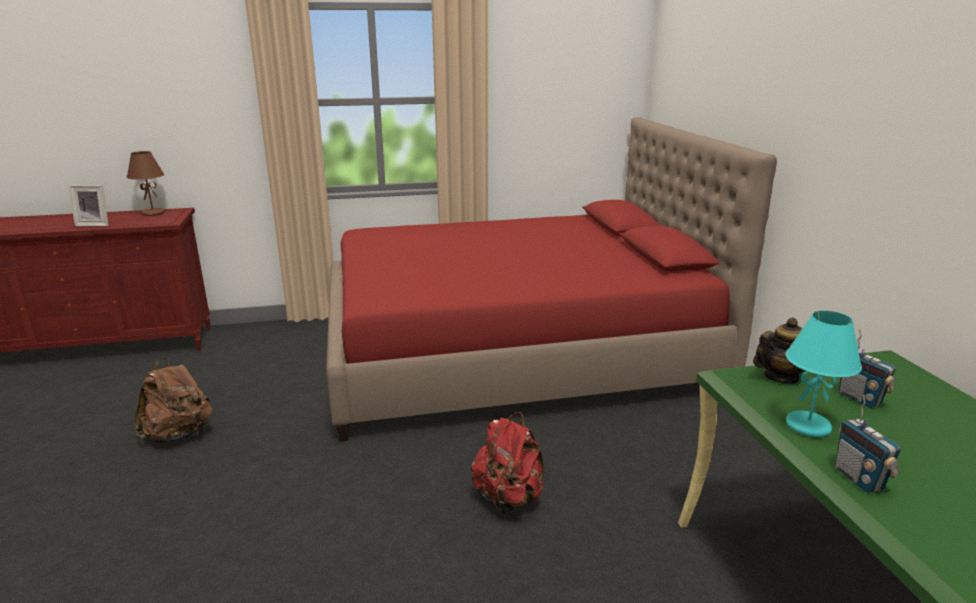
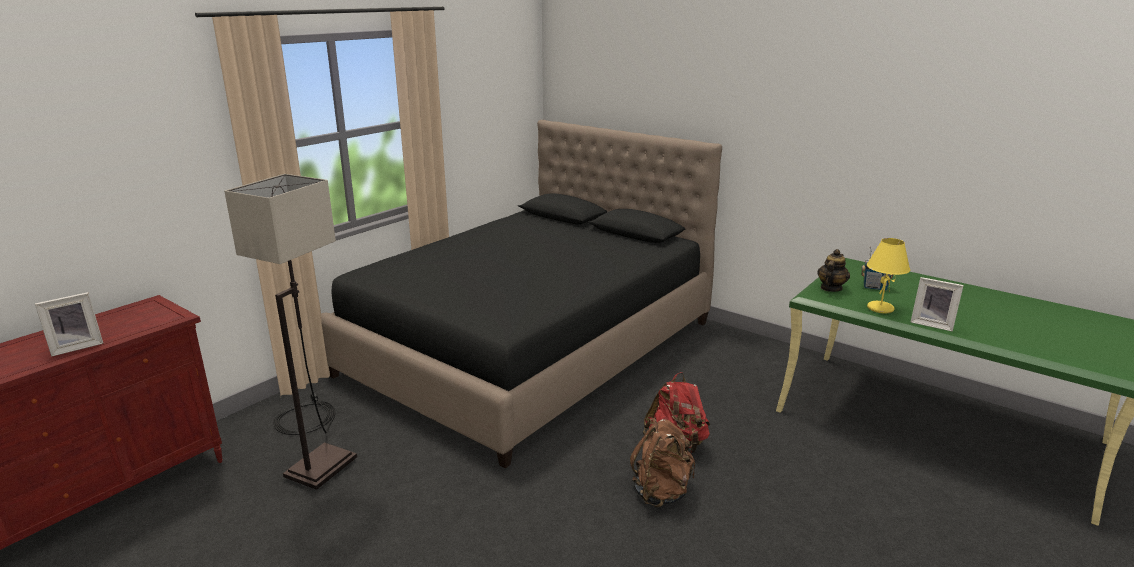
camera: 40 degrees left, 0 degrees up
brown table lamp [126,151,165,216] -> none
brown backpack [134,357,212,444] -> brown backpack moved to [630,417,695,507]
red bed [326,117,777,442] -> black bed [321,120,722,468]
turquoise table lamp [786,310,862,437] -> yellow table lamp [867,238,910,314]
radio [835,395,901,493] -> picture frame [911,277,964,332]
none -> floor lamp [224,174,357,490]

